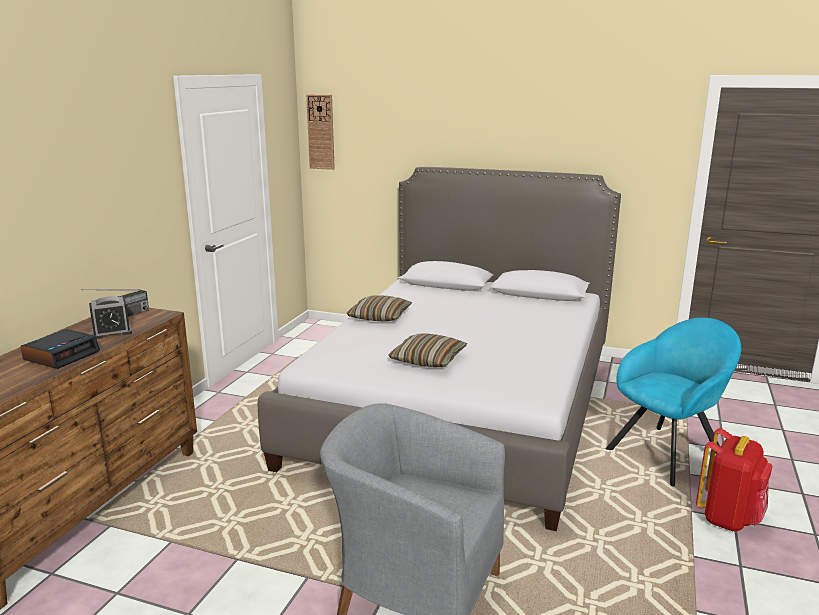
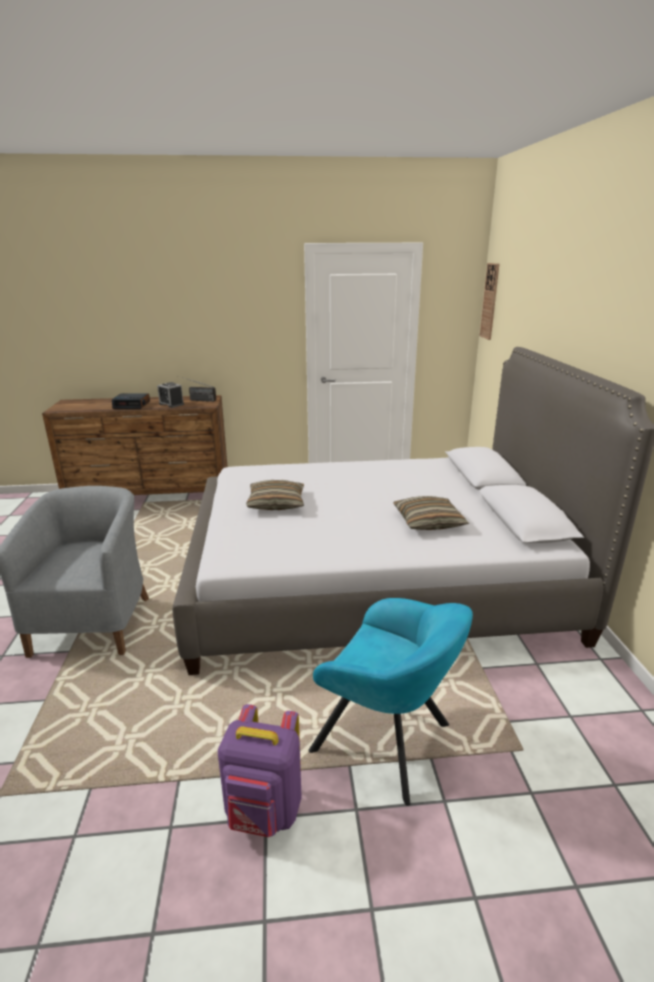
camera: 65 degrees right, 5 degrees up
pillow [347,295,412,322] -> pillow moved to [393,496,469,530]
red backpack [696,428,773,531] -> purple backpack [218,704,302,837]

